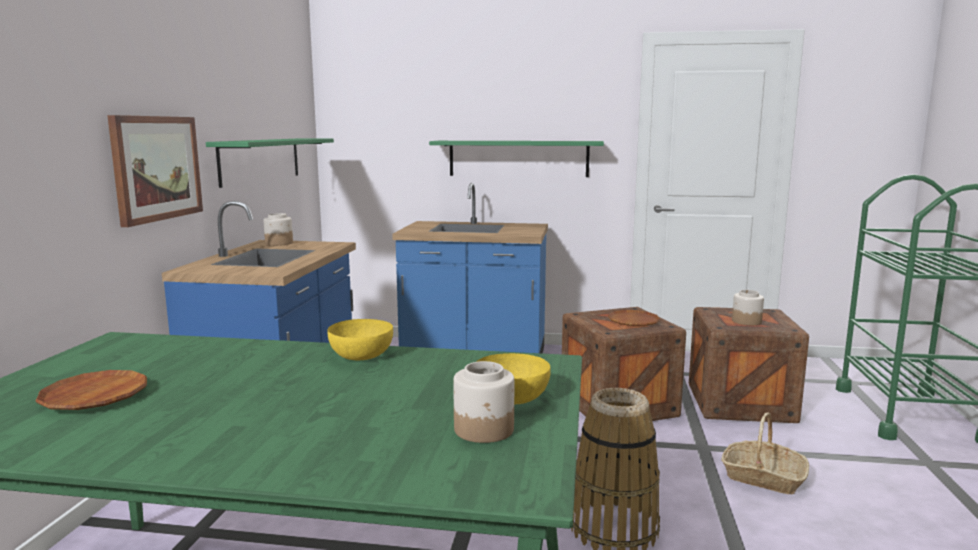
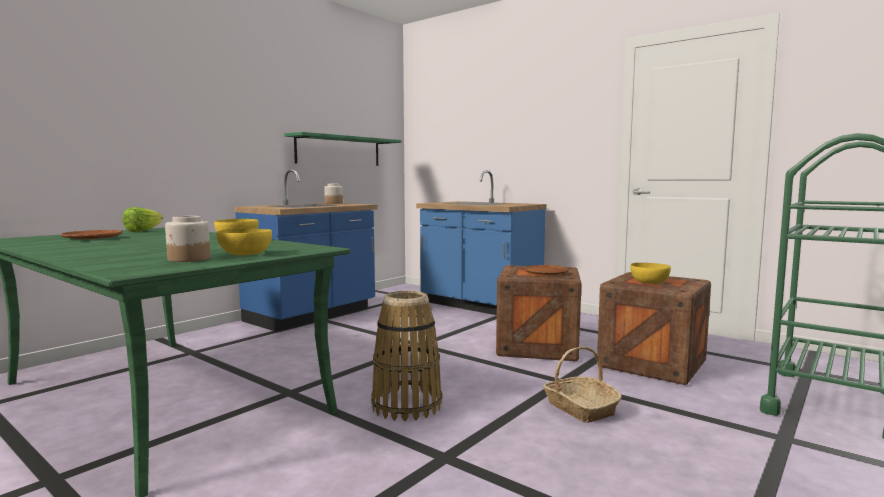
camera: 30 degrees right, 5 degrees down
picture [107,115,203,227] -> none
green shelf [429,141,604,177] -> none
jar [732,290,764,325] -> yellow bowl [630,263,671,284]
none -> lettuce [122,207,163,232]

